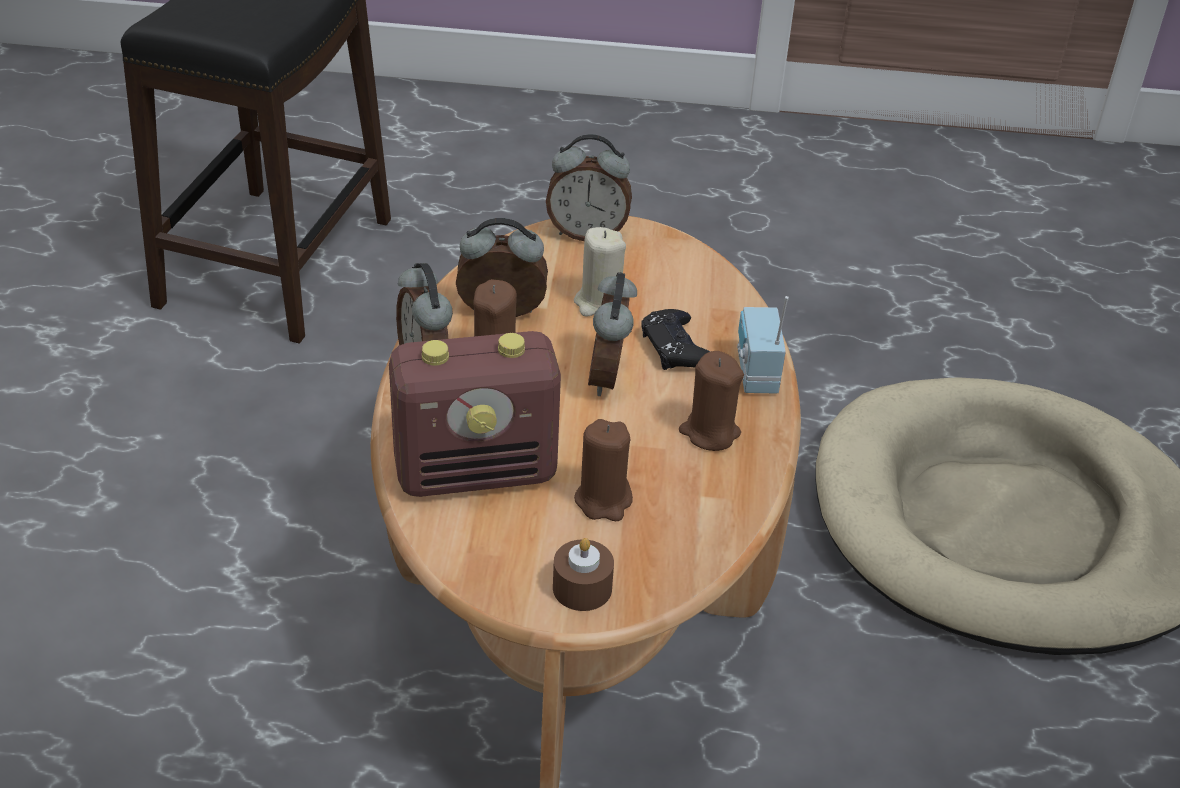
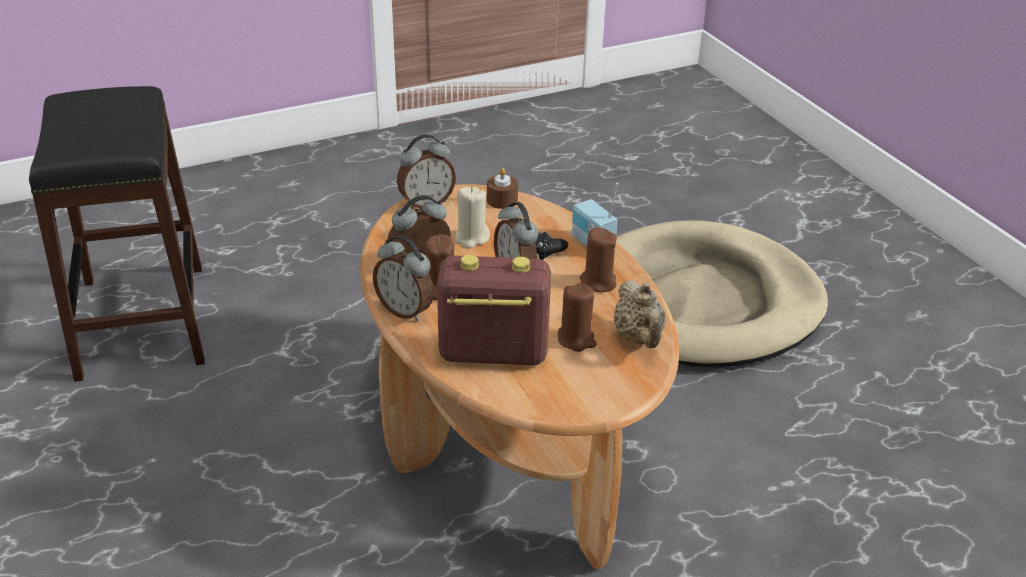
camera: 30 degrees left, 5 degrees down
radio [389,331,561,497] -> radio turned 135 degrees counterclockwise [437,255,551,365]
brown candle [553,538,614,611] -> brown candle moved to [487,168,518,209]
none -> beige teapot [614,280,666,348]

